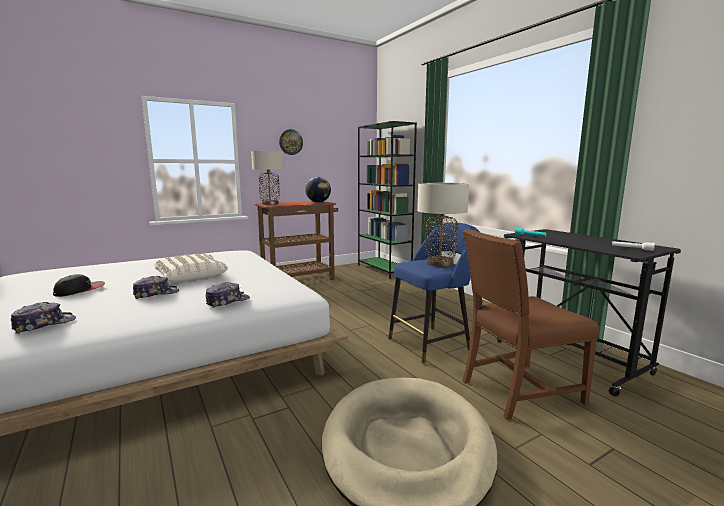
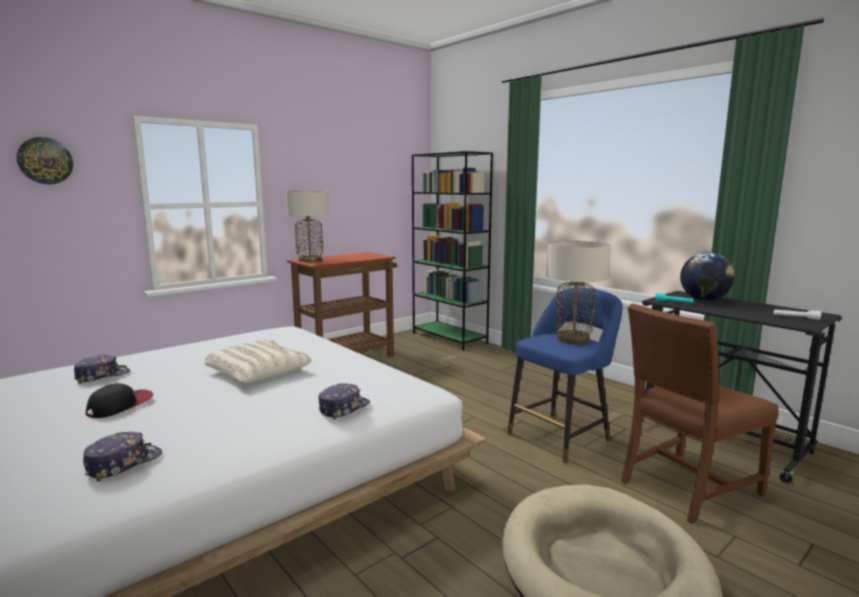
camera: 10 degrees left, 0 degrees up
cap [133,276,179,299] -> cap moved to [74,355,130,384]
wall clock [279,129,303,155] -> wall clock moved to [16,137,73,184]
globe [305,177,331,203] -> globe moved to [680,252,735,301]

